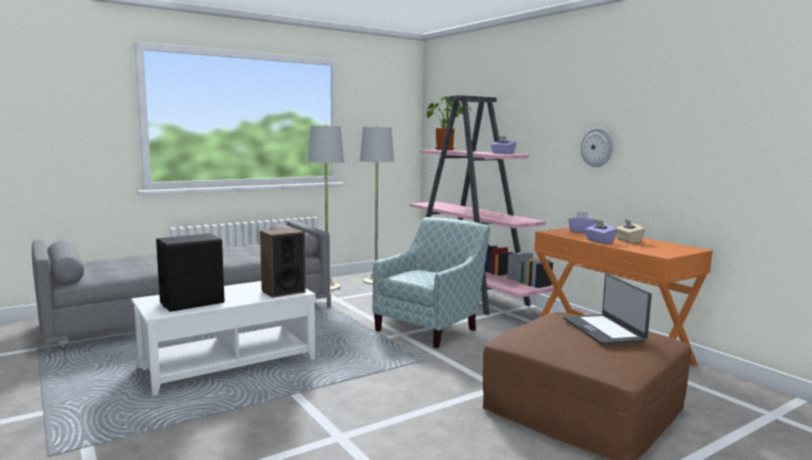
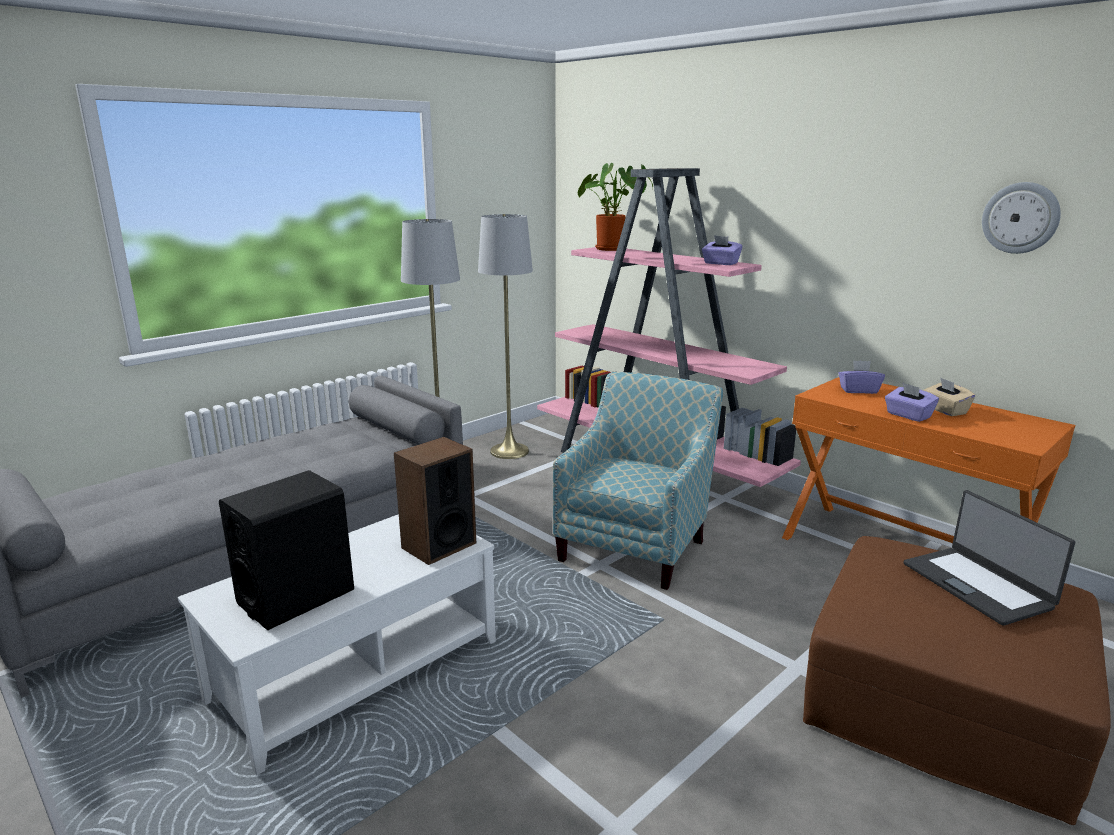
camera: 10 degrees left, 10 degrees up
wall clock [580,128,613,167] -> wall clock moved to [982,182,1061,254]

